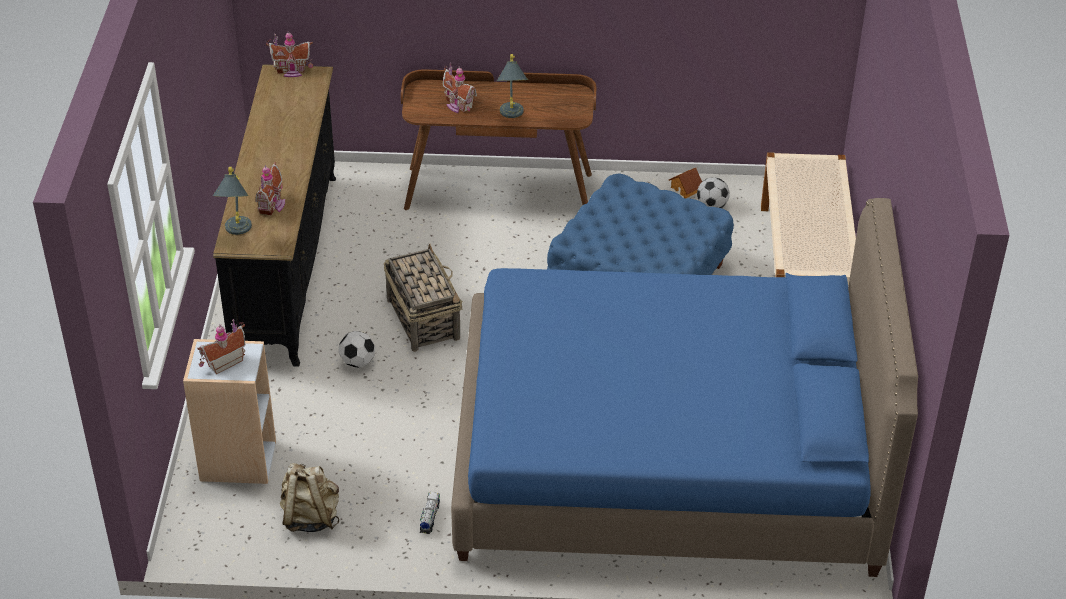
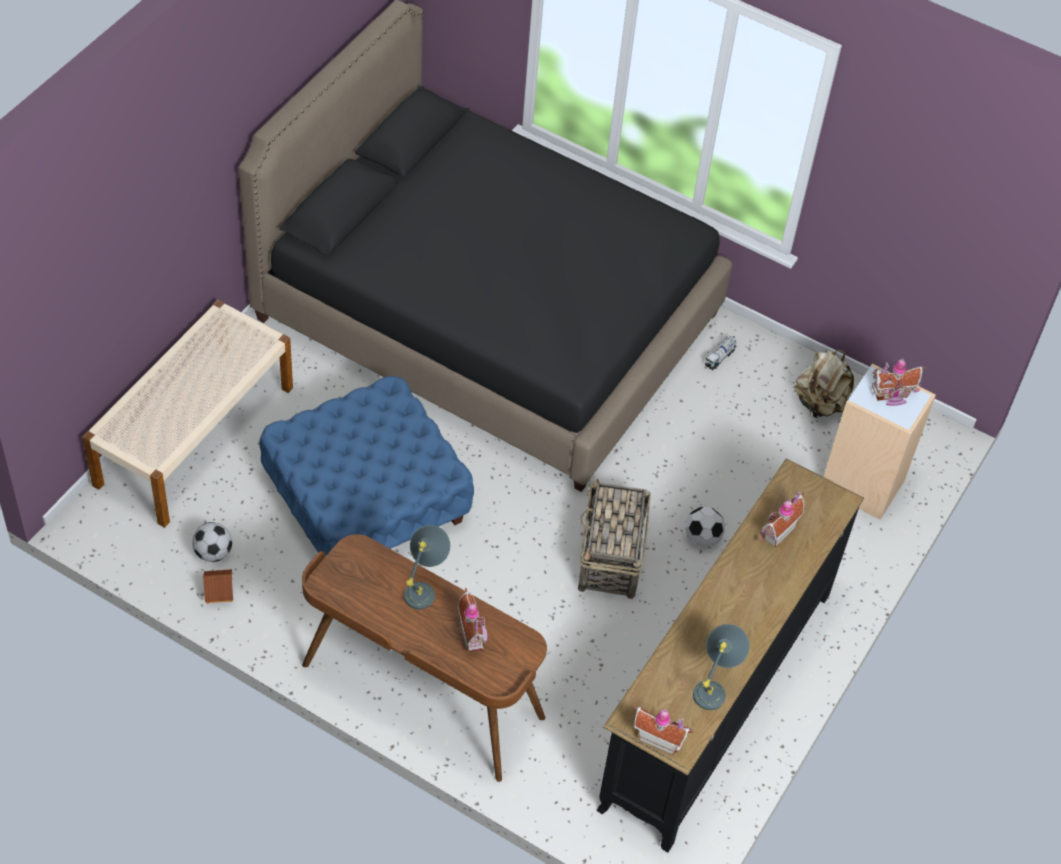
camera: 155 degrees left, 10 degrees up
grey table lamp [212,167,252,235] -> grey table lamp moved to [693,624,750,710]
blue bed [451,198,918,577] -> black bed [238,0,733,492]

